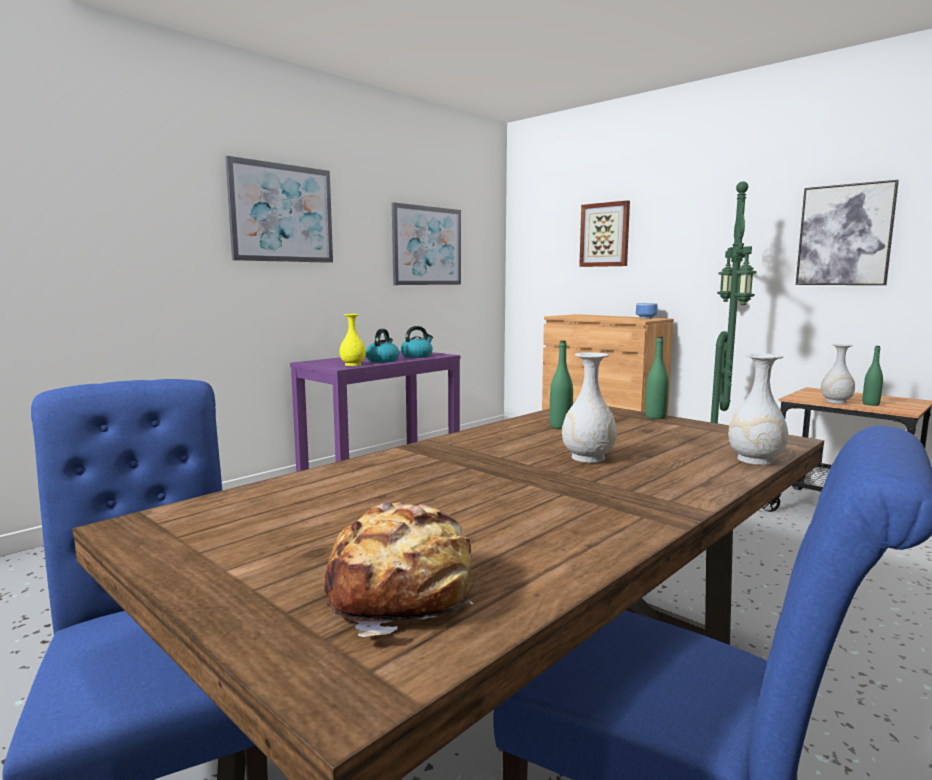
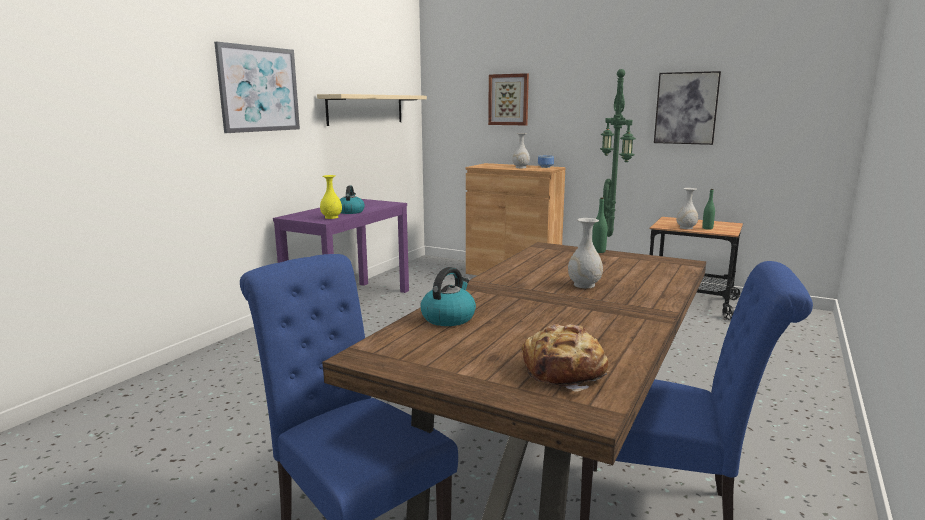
camera: 15 degrees left, 5 degrees up
picture [392,202,461,285] -> beige shelf [317,94,427,126]
kettle [401,326,433,358] -> kettle moved to [420,267,476,326]
green bottle [550,340,573,429] -> none
white vase [728,353,788,465] -> white vase moved to [512,133,530,168]

